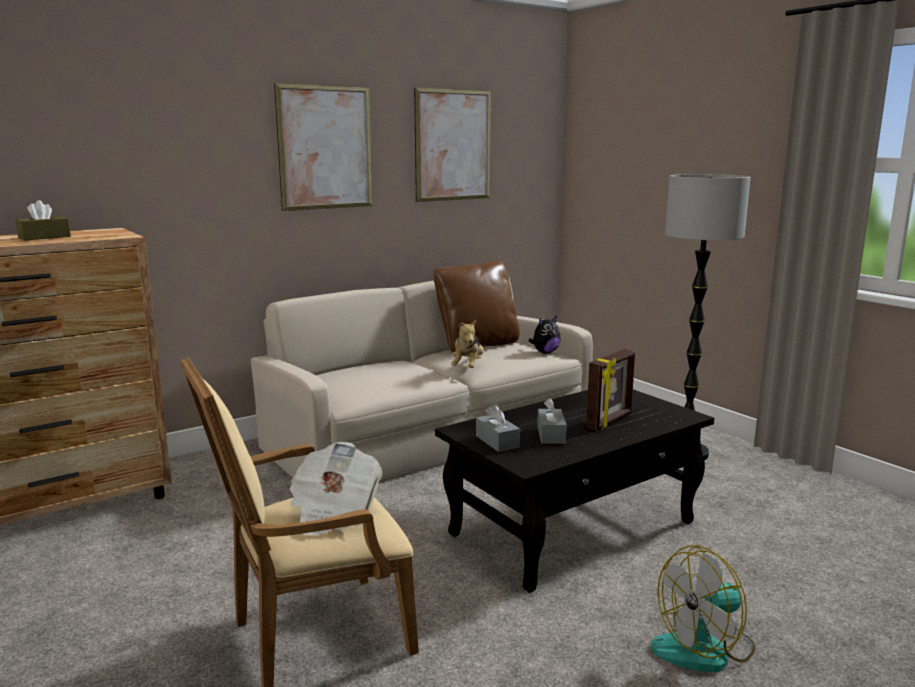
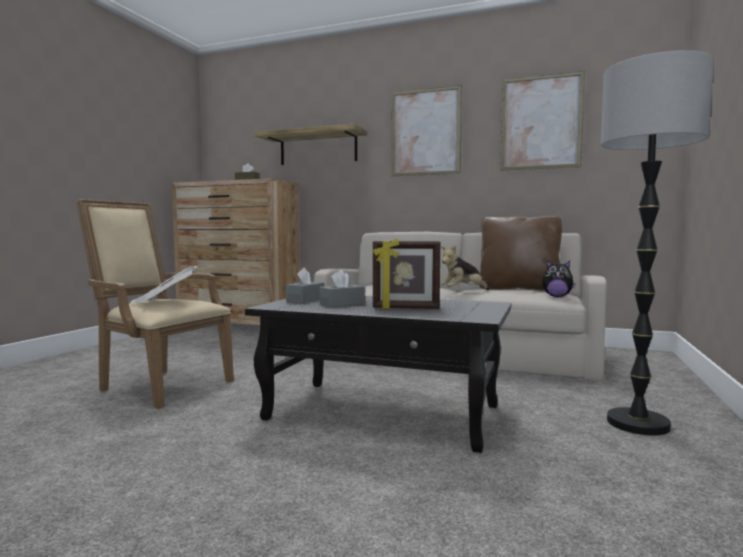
camera: 55 degrees right, 10 degrees down
fan [651,545,756,672] -> none
none -> shelf [255,124,367,165]

